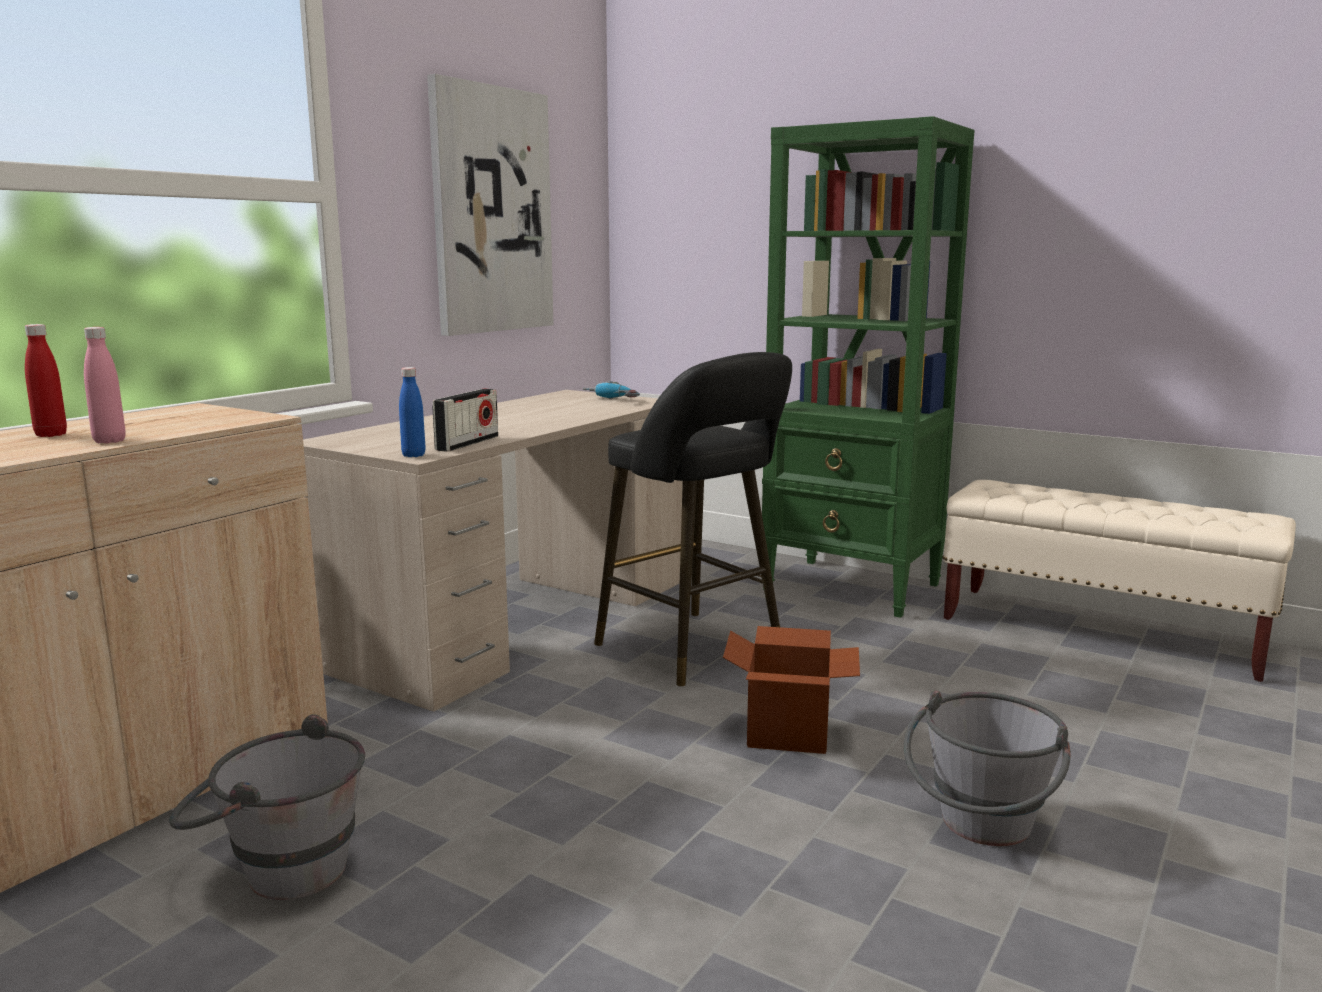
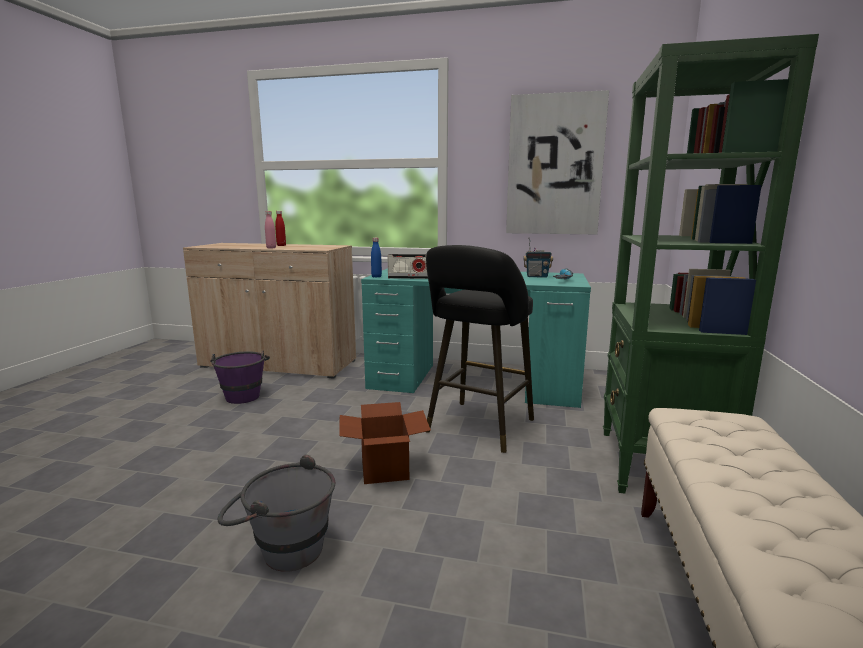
camera: 70 degrees right, 0 degrees up
grey bucket [169,714,365,900] -> purple bucket [210,351,270,404]
beige desk [303,390,682,712] -> turquoise desk [361,268,591,408]
none -> radio [523,239,553,278]

